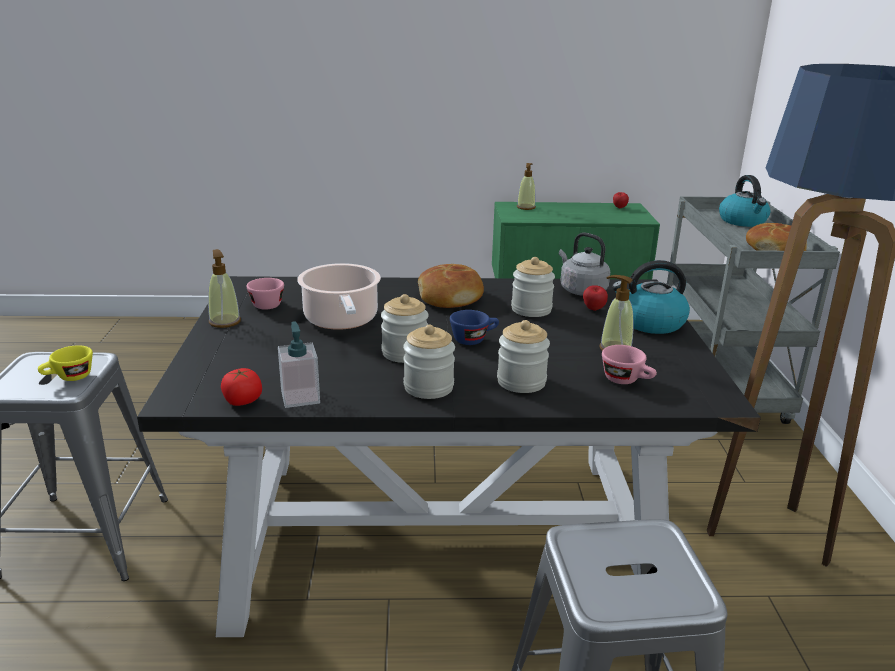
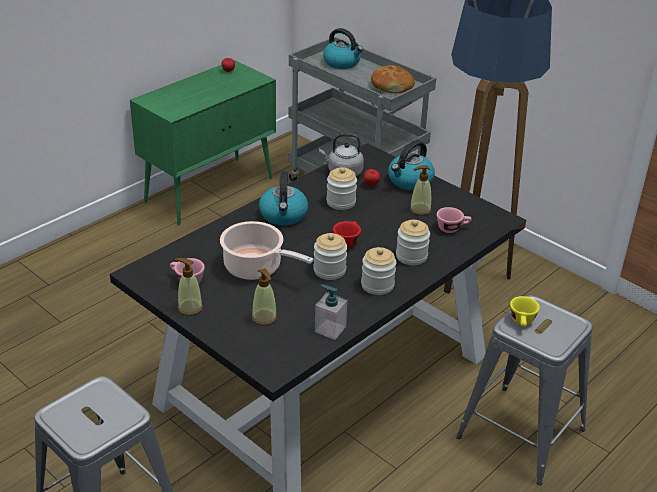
camera: 45 degrees left, 10 degrees up
yellow cup [38,345,93,381] -> yellow cup moved to [510,296,540,327]
tomato [221,368,262,406] -> none
bread [418,264,484,308] -> kettle [259,171,308,226]
blue cup [450,310,499,345] -> red cup [333,221,361,248]
soap dispenser [517,163,536,210] -> soap dispenser moved to [252,268,277,325]

